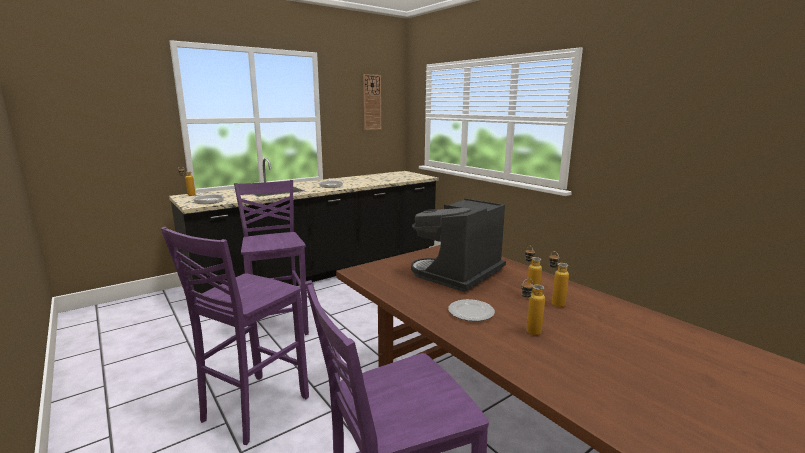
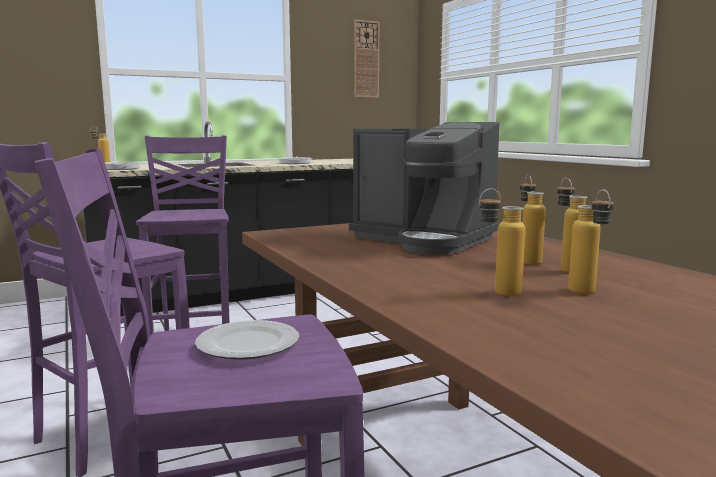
camera: 10 degrees right, 5 degrees down
coffee machine [411,198,506,292] -> coffee machine turned 105 degrees counterclockwise [349,122,499,255]
plate [448,299,495,321] -> plate moved to [195,320,299,360]
none -> bottle [568,190,614,294]

